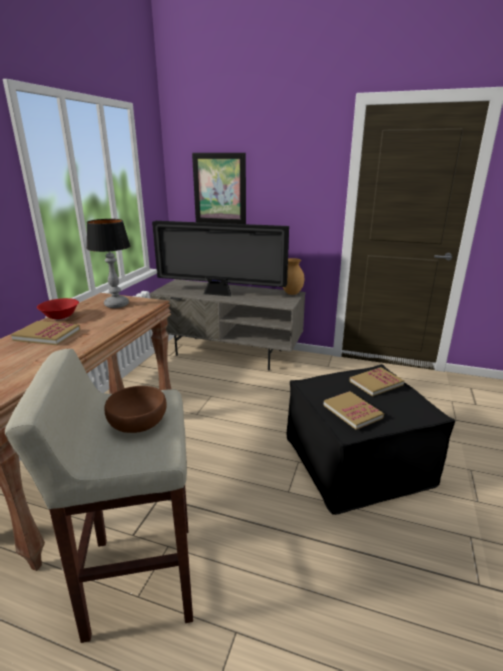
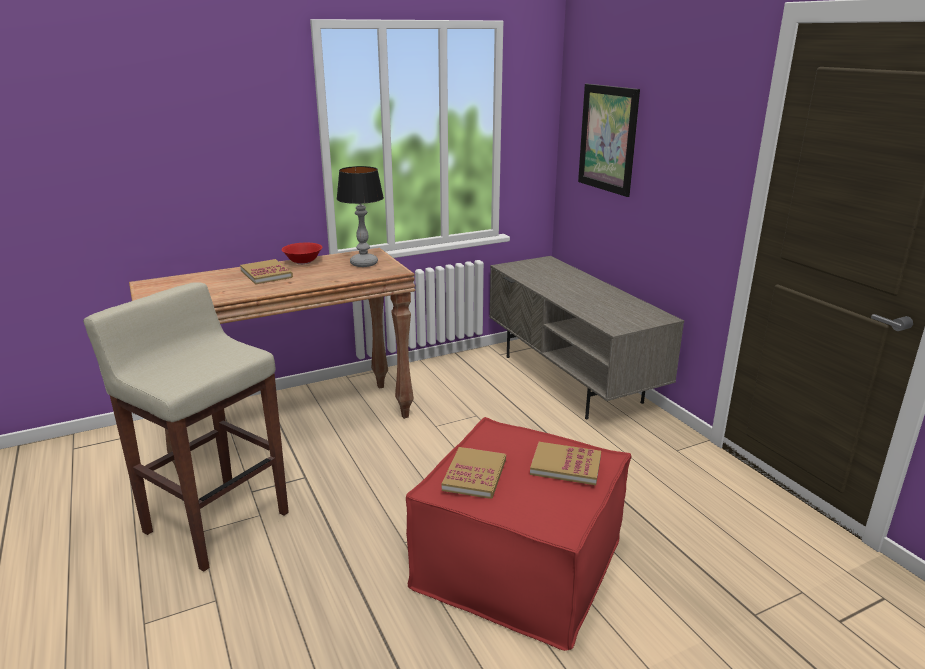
camera: 45 degrees right, 0 degrees up
brown bowl [105,386,167,433] -> none
television [152,221,289,296] -> none
brown vase [283,258,304,295] -> none
black ottoman [287,364,455,515] -> red ottoman [406,417,631,651]

